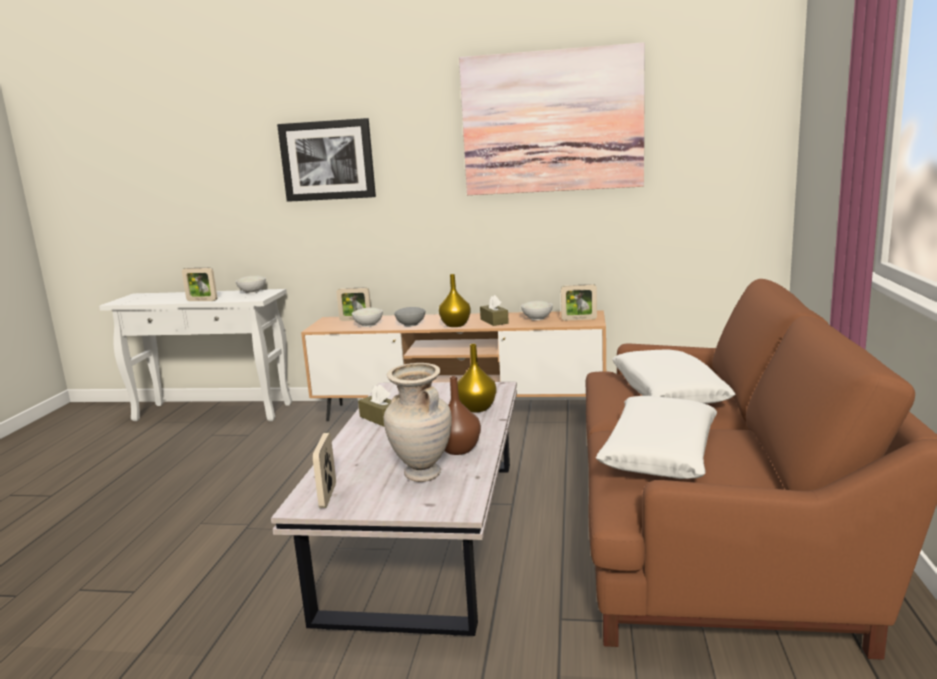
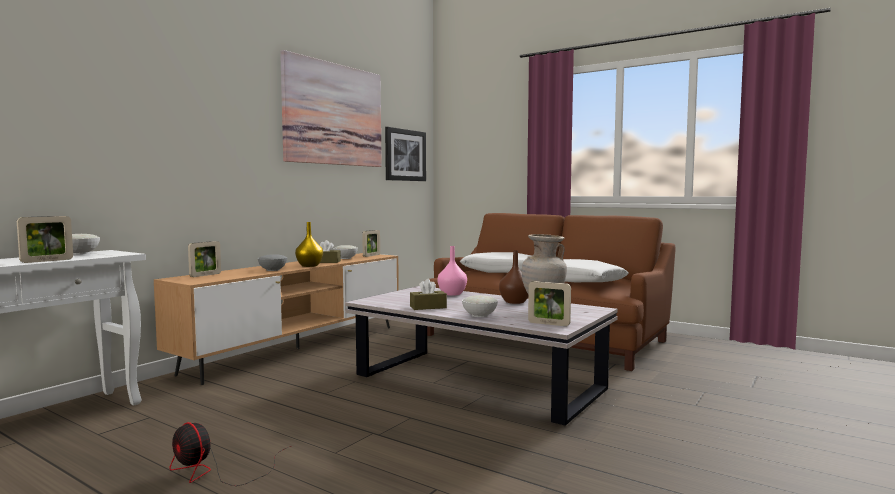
camera: 65 degrees left, 10 degrees down
picture [277,118,376,202] -> picture moved to [385,127,426,181]
white bowl [352,308,383,327] -> white bowl moved to [462,295,498,317]
yellow vase [458,344,497,413] -> pink vase [437,246,467,296]
none -> fan [169,422,291,486]

